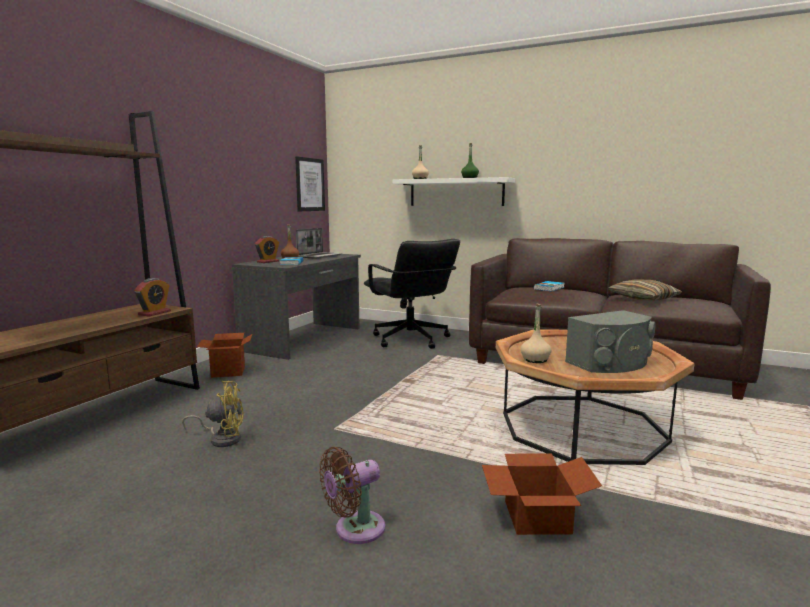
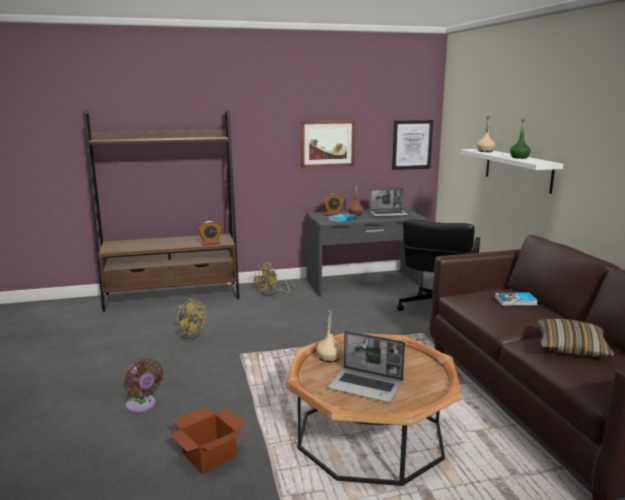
camera: 50 degrees right, 5 degrees up
cardboard box [197,333,252,378] -> yellow fan [253,263,295,296]
brown fan [319,447,385,544] -> brown fan turned 150 degrees counterclockwise [124,359,163,413]
grey speaker [565,310,656,373] -> laptop [328,331,405,403]
none -> picture [301,120,355,168]

